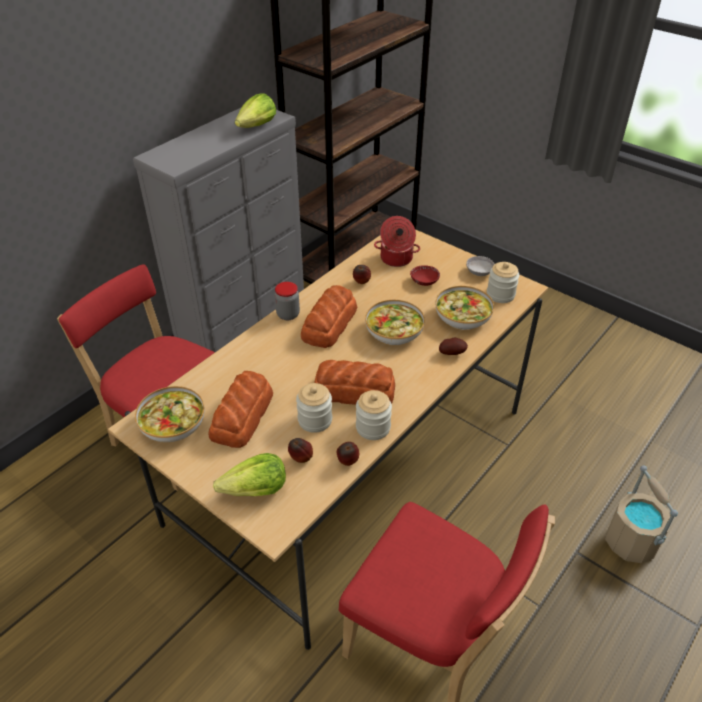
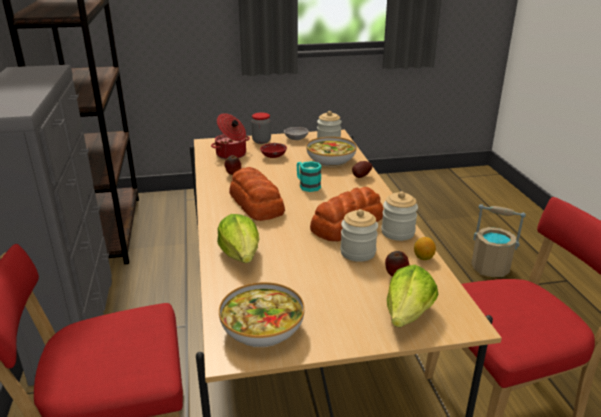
camera: 50 degrees left, 15 degrees down
bread [208,371,273,448] -> none
lettuce [235,93,276,128] -> lettuce moved to [217,214,259,263]
jar [275,282,300,320] -> jar moved to [251,113,271,144]
apple [337,442,359,466] -> lemon [414,237,436,260]
bowl [365,300,425,345] -> turquoise mug [297,161,321,192]

